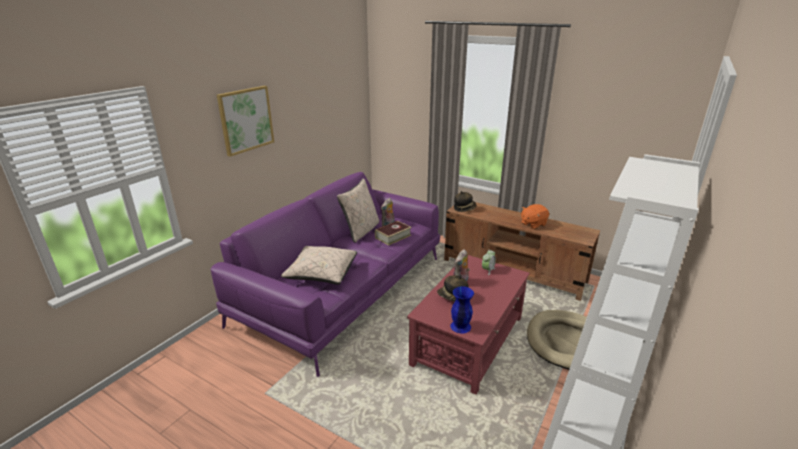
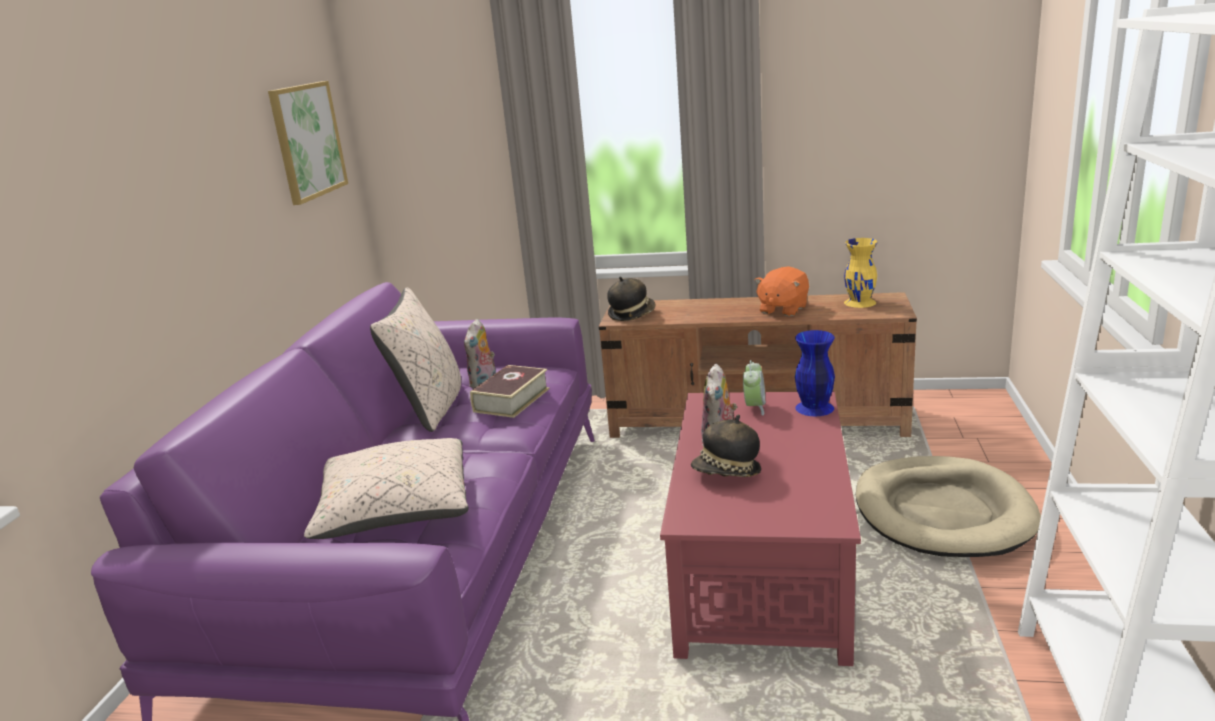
camera: 20 degrees left, 5 degrees down
picture [217,86,274,157] -> picture moved to [268,81,348,205]
blue vase [450,286,474,334] -> blue vase moved to [795,330,835,416]
none -> yellow vase [844,238,878,308]

